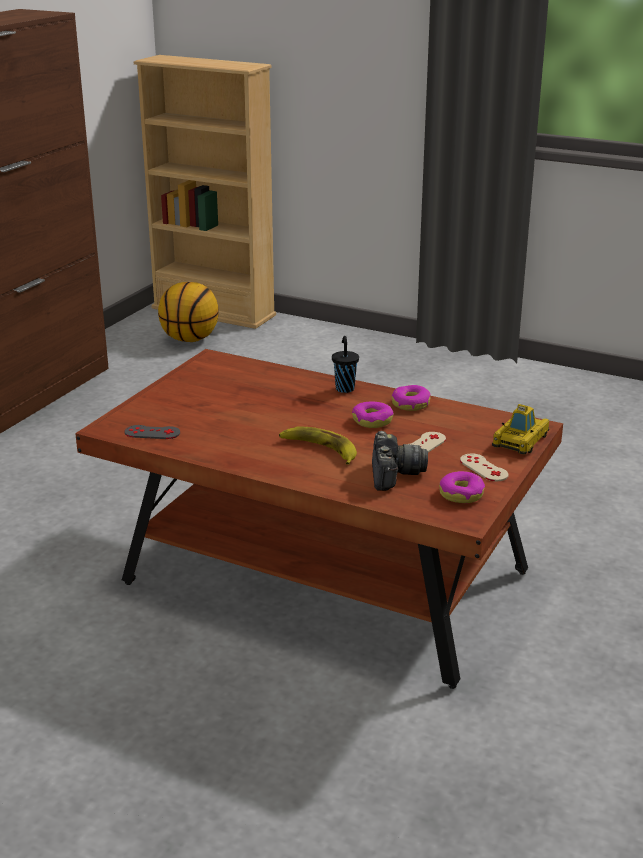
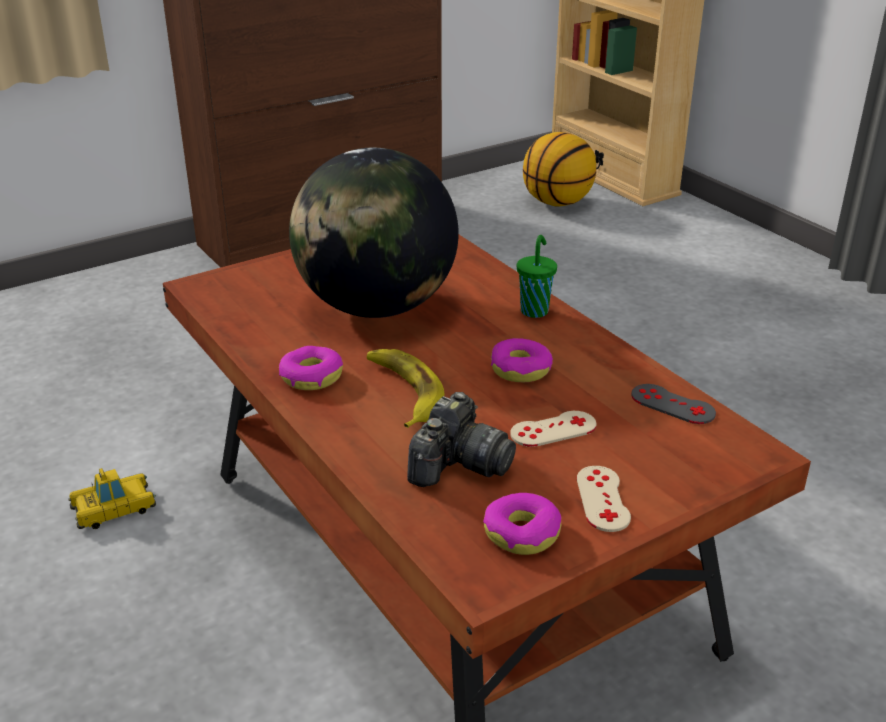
camera: 30 degrees right, 5 degrees up
grey game controller [124,425,180,439] -> grey game controller moved to [631,384,716,424]
black cup [332,336,359,393] -> green cup [517,235,557,318]
donut [392,385,431,411] -> donut moved to [279,346,343,390]
toy car [492,404,549,454] -> toy car moved to [68,468,156,529]
none -> globe [289,148,459,318]

